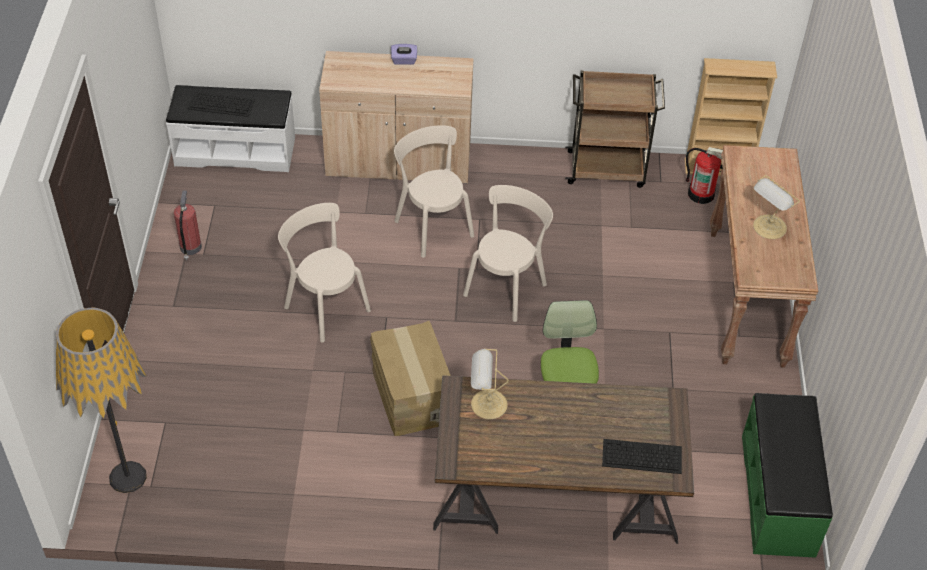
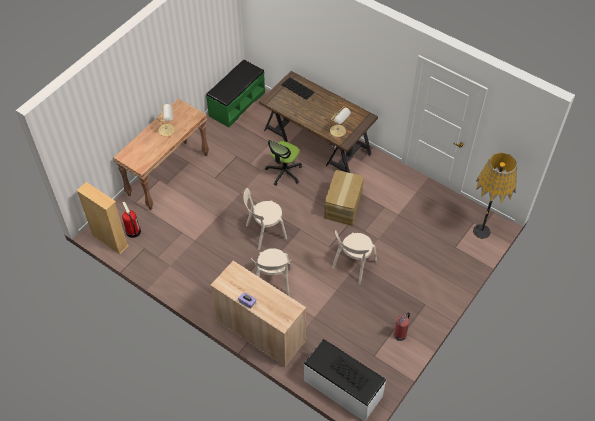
camera: 145 degrees left, 5 degrees up
beige chair [278,203,371,343] -> beige chair turned 45 degrees clockwise [332,230,377,285]
brown cart [565,70,665,188] -> none

